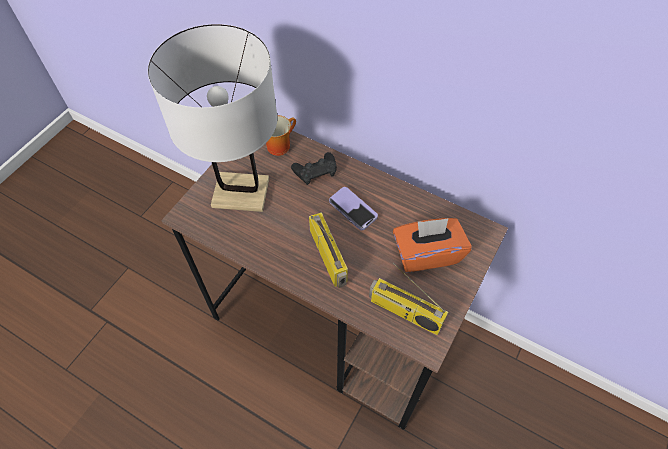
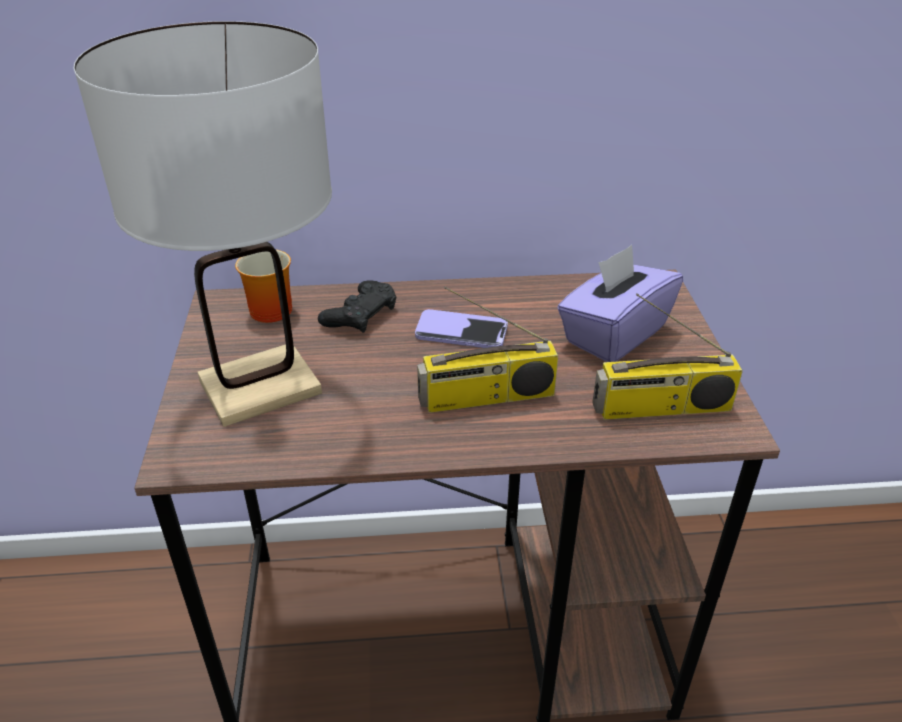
camera: 35 degrees left, 20 degrees down
radio [309,212,348,288] -> radio turned 135 degrees clockwise [417,286,558,413]
orange tissue box [393,218,472,272] -> purple tissue box [557,245,683,362]

